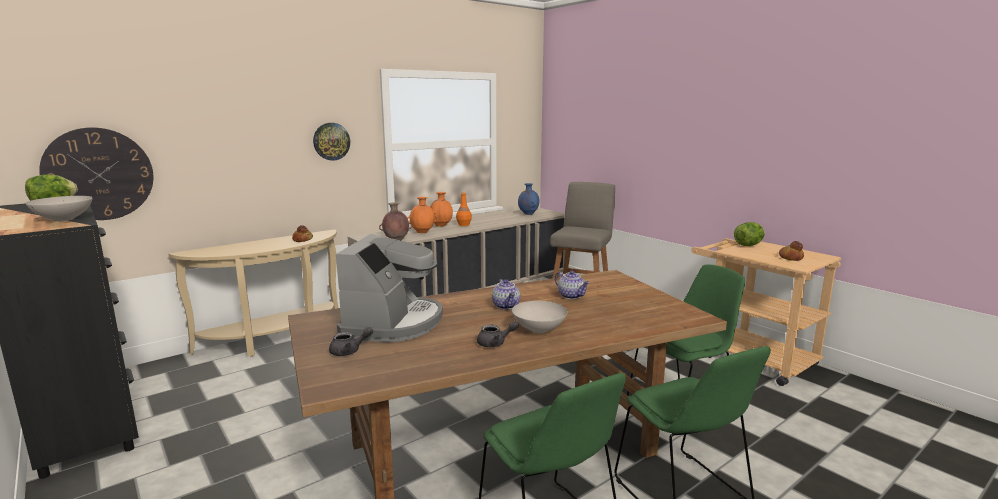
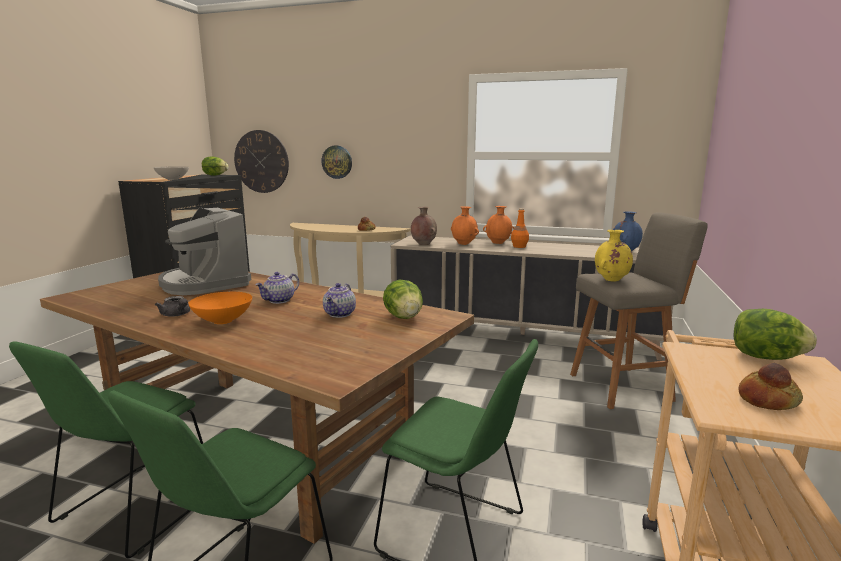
camera: 55 degrees right, 0 degrees up
wall clock [313,123,350,161] -> wall clock moved to [321,146,352,179]
grey teapot [329,327,373,356] -> none
coffee machine [336,234,443,342] -> coffee machine turned 75 degrees clockwise [158,208,251,295]
white bowl [512,301,568,333] -> orange bowl [188,292,252,324]
none -> lettuce [383,280,423,319]
none -> yellow vase [595,230,633,281]

